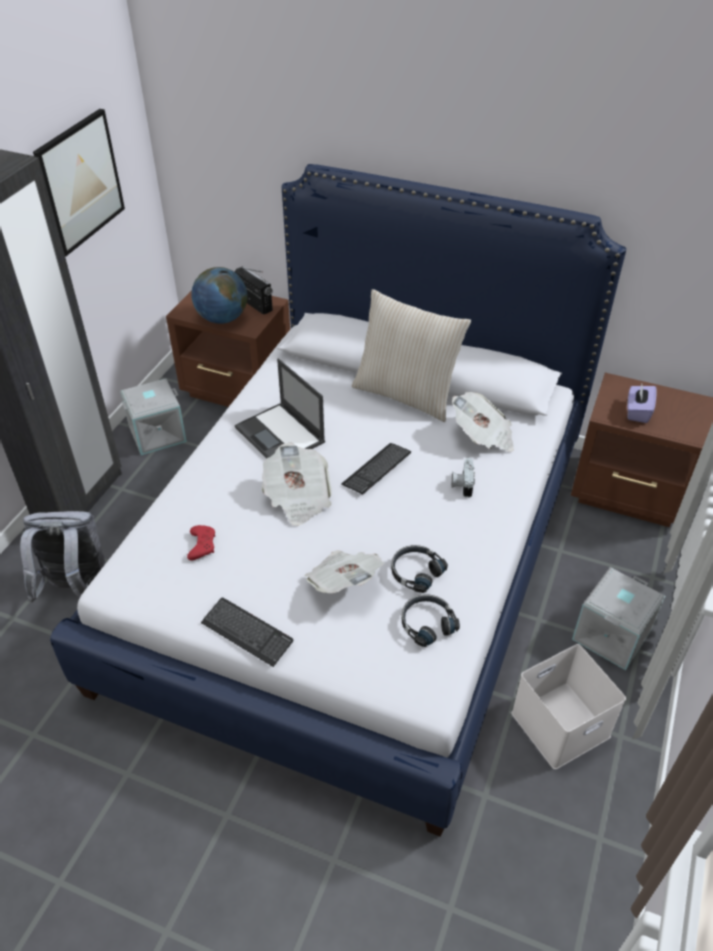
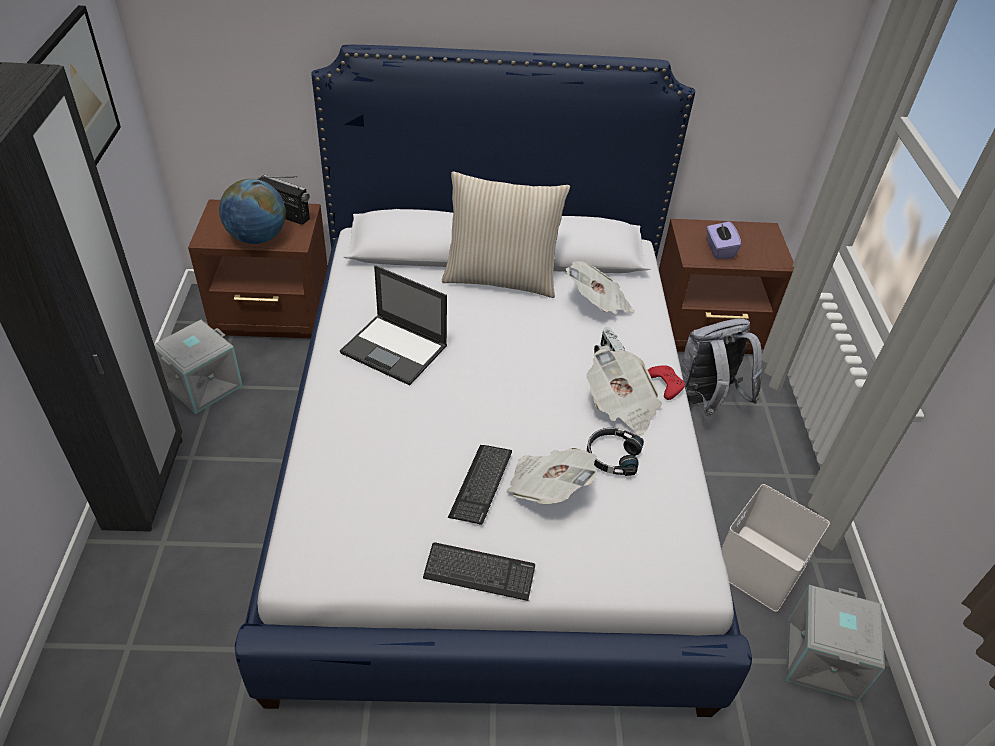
camera: 25 degrees left, 0 degrees up
grey backpack [20,511,106,603] -> grey backpack moved to [680,319,762,416]
red game controller [187,525,215,561] -> red game controller moved to [648,365,685,400]
newspaper [261,443,332,526] -> newspaper moved to [586,348,662,435]
keyboard [341,443,411,495] -> keyboard moved to [448,445,512,524]
black headphones [402,594,460,647] -> none
grey storage box [572,567,665,670] -> grey storage box moved to [786,585,885,701]

